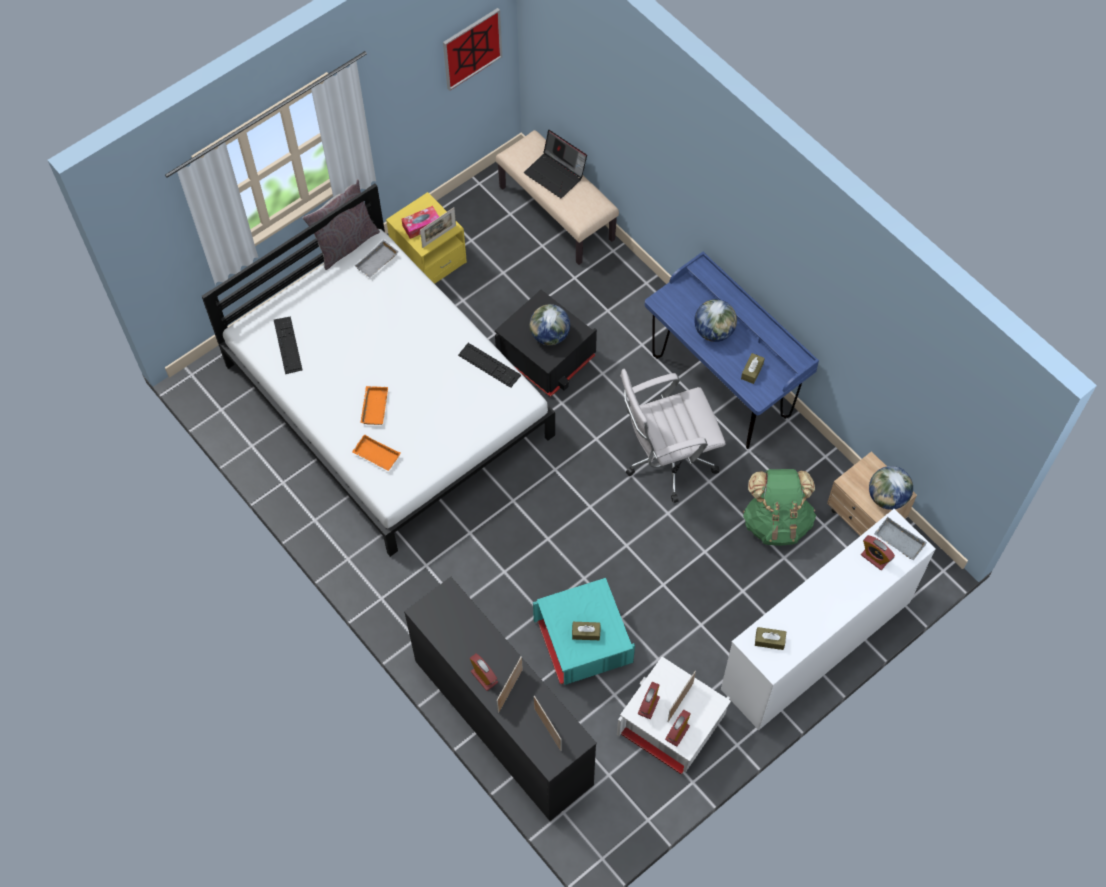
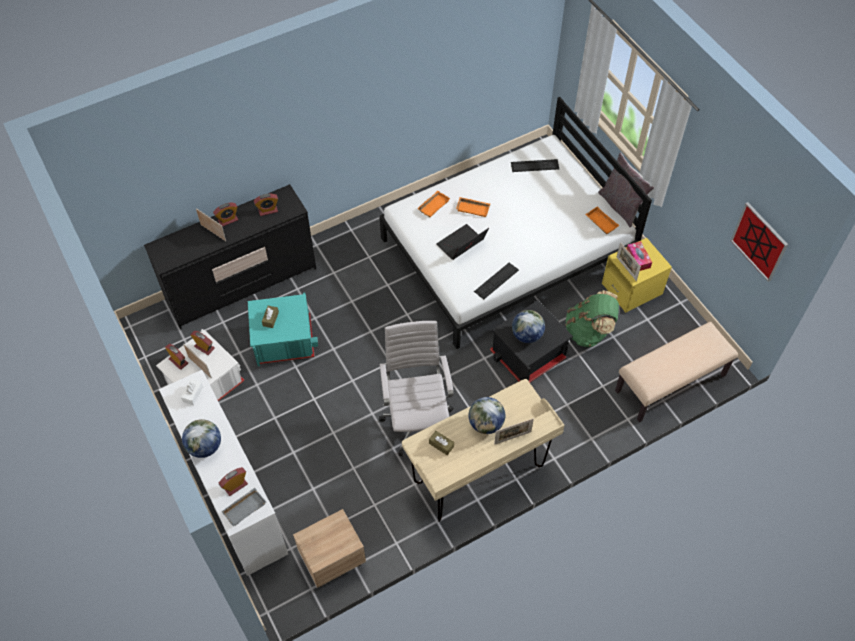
camera: 100 degrees right, 5 degrees down
grey tray [355,240,398,278] -> orange tray [585,206,619,234]
laptop [524,130,587,198] -> laptop moved to [436,224,489,260]
picture frame [534,696,562,751] -> picture frame moved to [494,418,534,445]
blue desk [645,252,819,449] -> beige desk [402,379,565,522]
green backpack [743,469,816,546] -> green backpack moved to [566,290,619,347]
brown tissue box [755,627,786,650] -> white tissue box [181,379,203,405]
globe [869,466,913,510] -> globe moved to [182,419,221,458]
none -> alarm clock [254,194,278,216]

